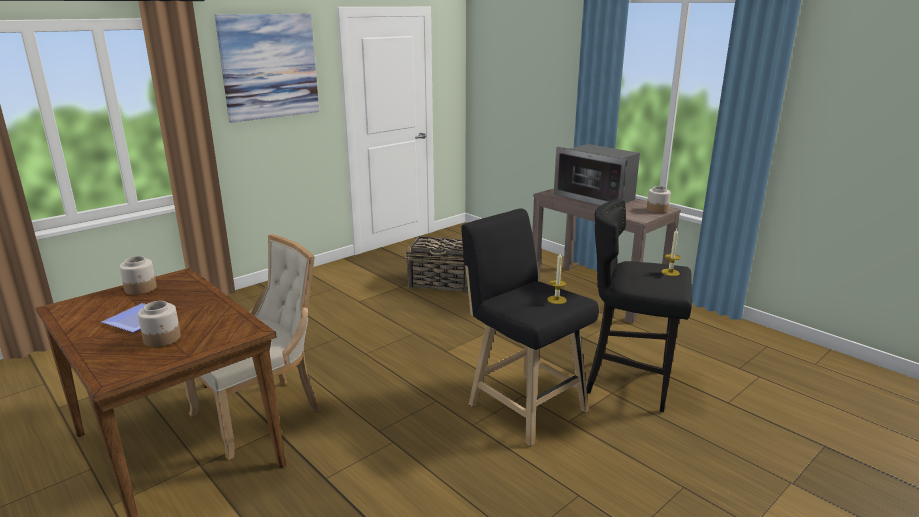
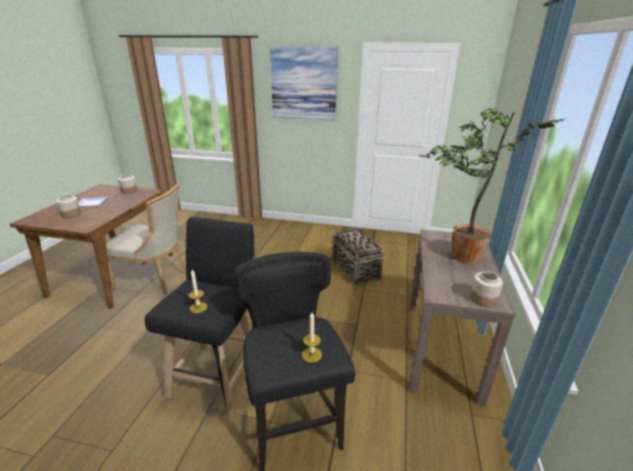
camera: 55 degrees right, 5 degrees up
microwave [554,144,640,206] -> potted plant [430,108,565,264]

